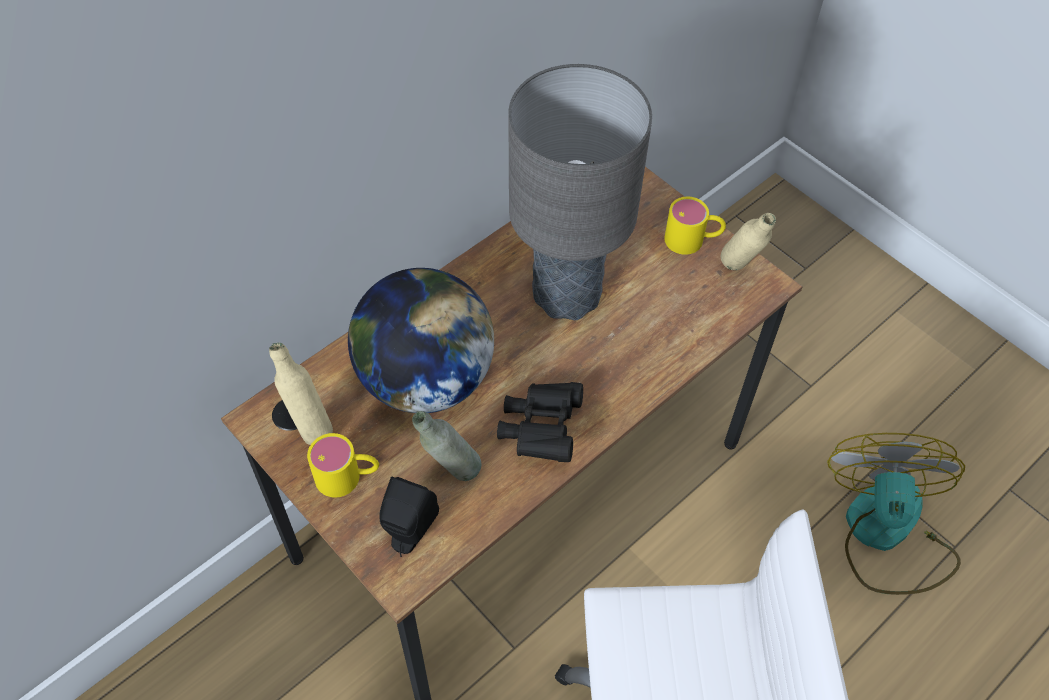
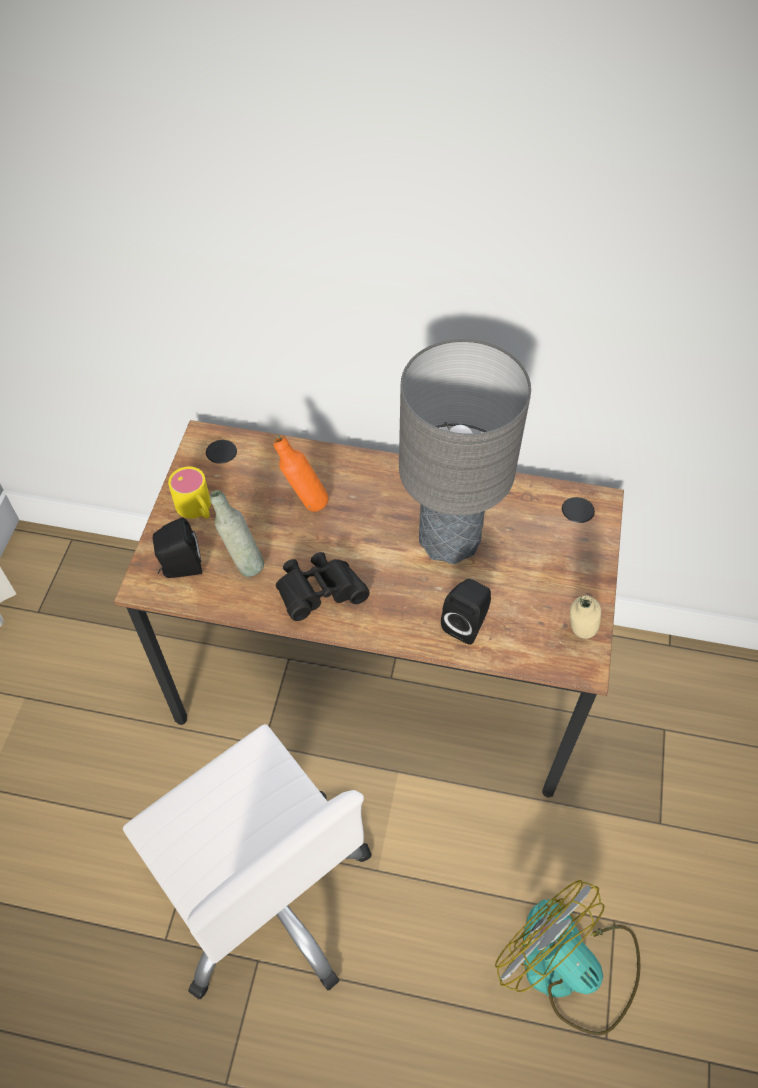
camera: 55 degrees right, 0 degrees up
beige bottle [269,342,333,445] -> none
globe [348,268,494,413] -> orange bottle [273,435,329,512]
yellow mug [664,197,726,255] -> none
fan [827,433,965,595] -> fan turned 105 degrees counterclockwise [495,880,640,1036]
none -> black speaker [441,579,491,645]

